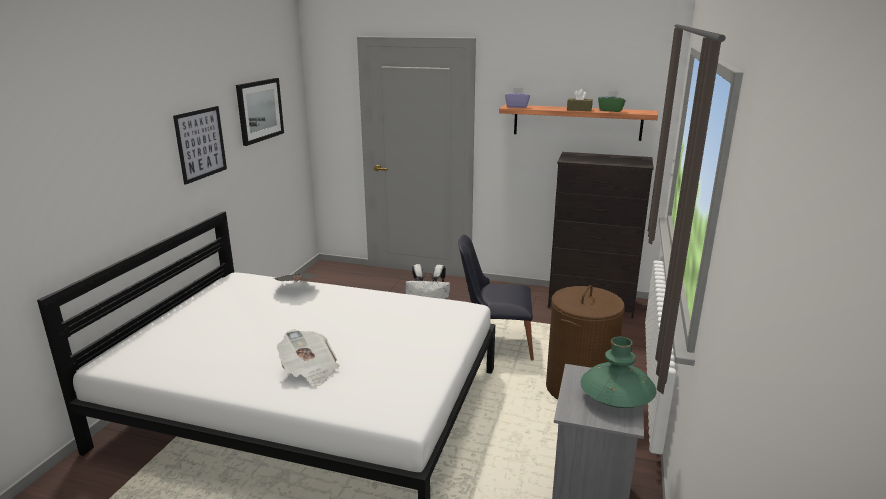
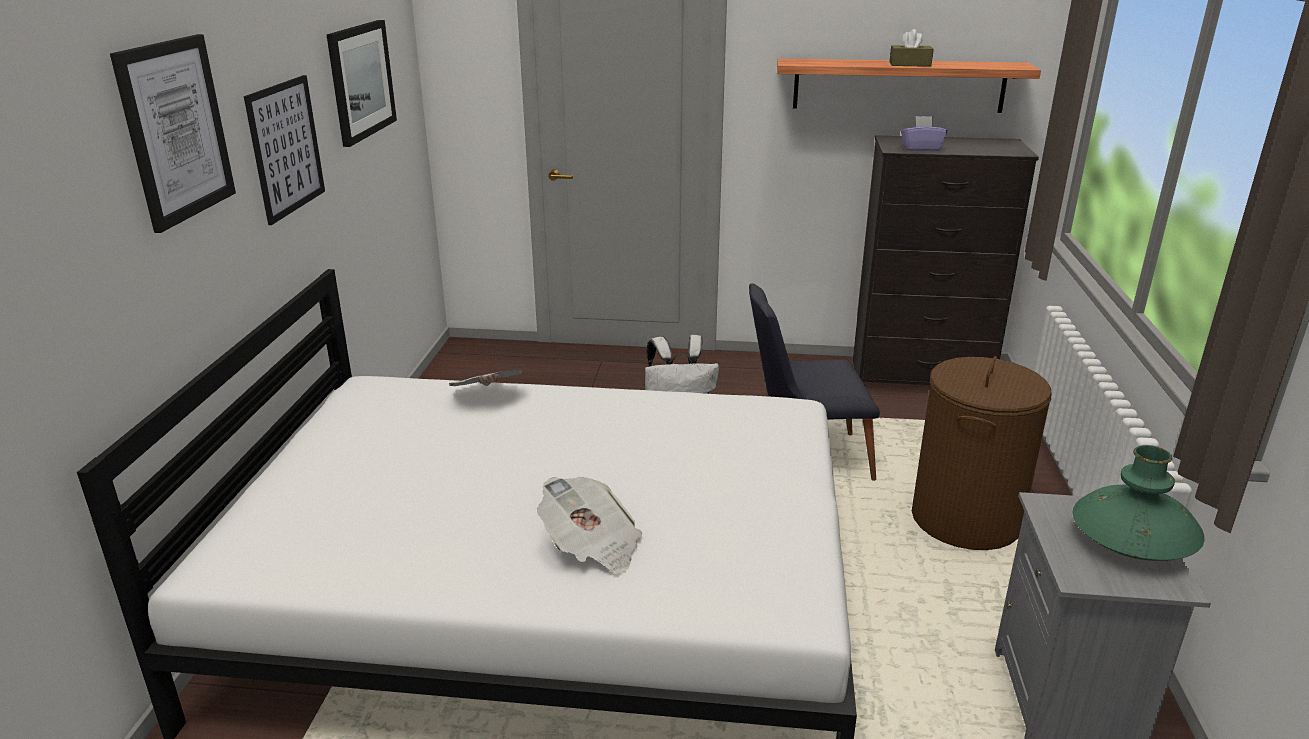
camera: 10 degrees left, 5 degrees up
purple tissue box [505,87,530,108] -> purple tissue box moved to [901,116,947,151]
green tissue box [598,90,626,112] -> none
none -> picture [110,34,236,233]

